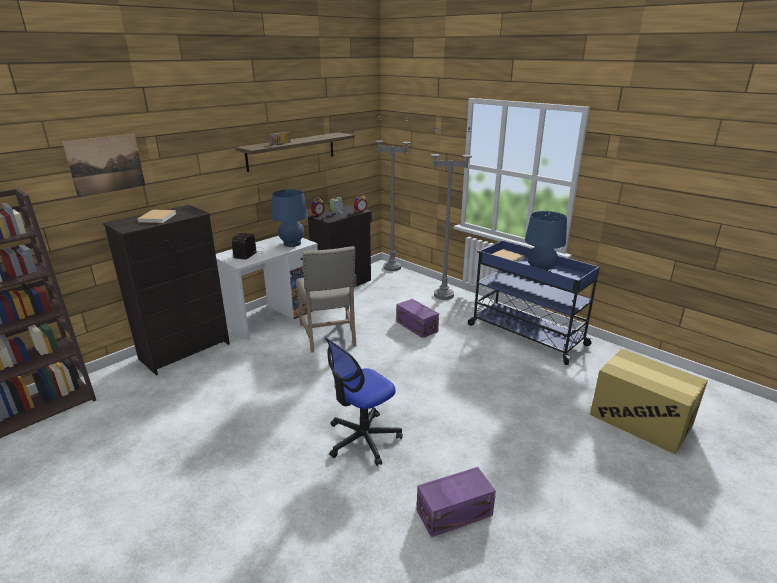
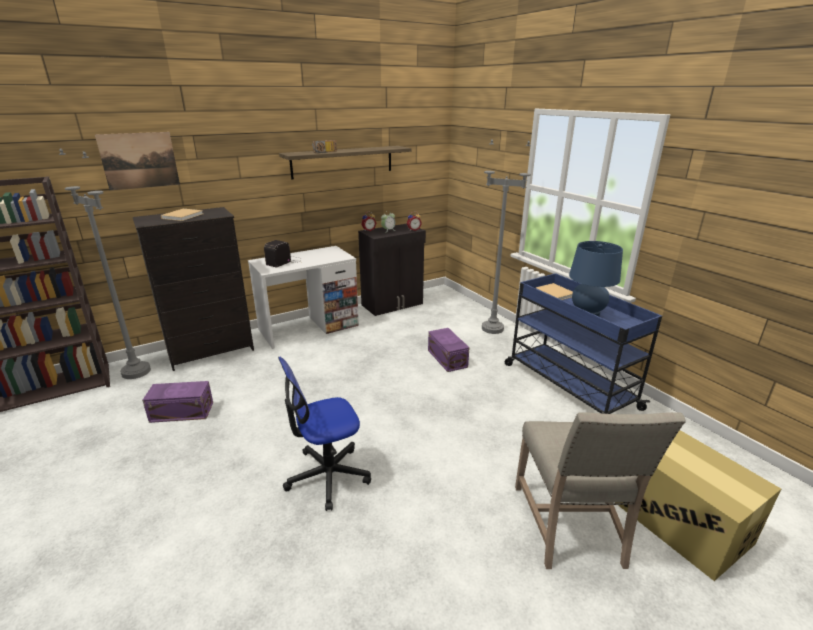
camera: 15 degrees right, 0 degrees up
blue table lamp [272,190,308,247] -> none
beige chair [296,246,356,353] -> beige chair moved to [515,412,686,569]
grey floor lamp [375,116,410,271] -> grey floor lamp moved to [59,148,151,379]
purple storage box [417,467,496,537] -> purple storage box moved to [142,381,213,423]

